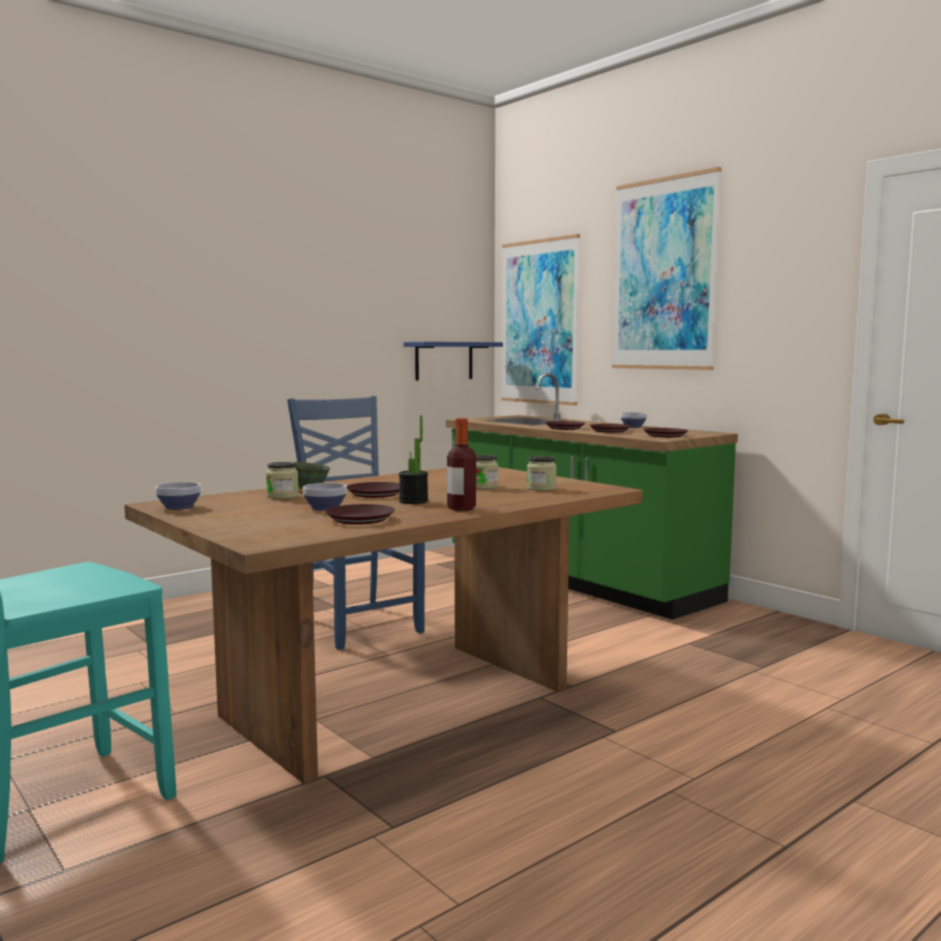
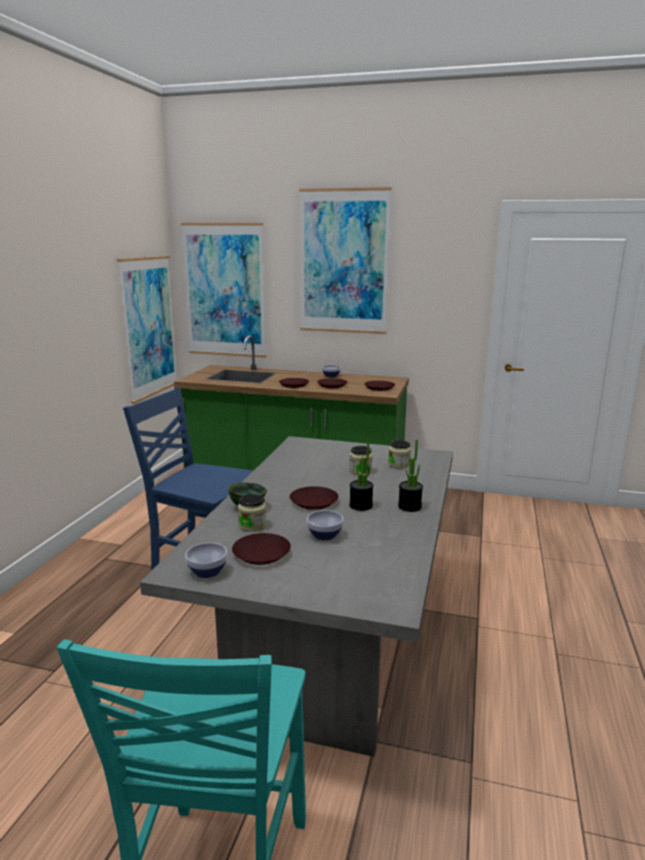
camera: 35 degrees left, 10 degrees up
brown dining table [124,467,643,785] -> grey dining table [140,436,453,757]
brown plate [325,504,395,525] -> brown plate moved to [232,533,291,565]
blue shelf [404,342,503,380] -> picture [117,256,177,404]
bottle [447,418,476,511] -> potted plant [398,440,423,512]

